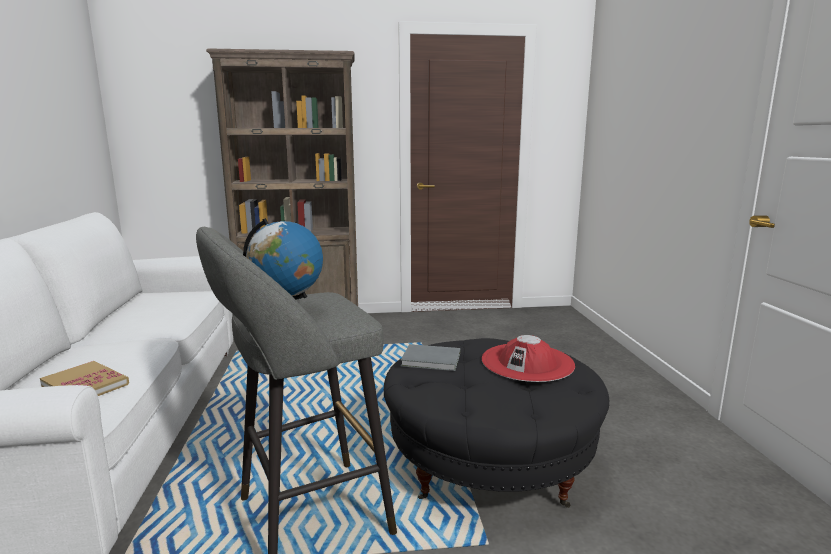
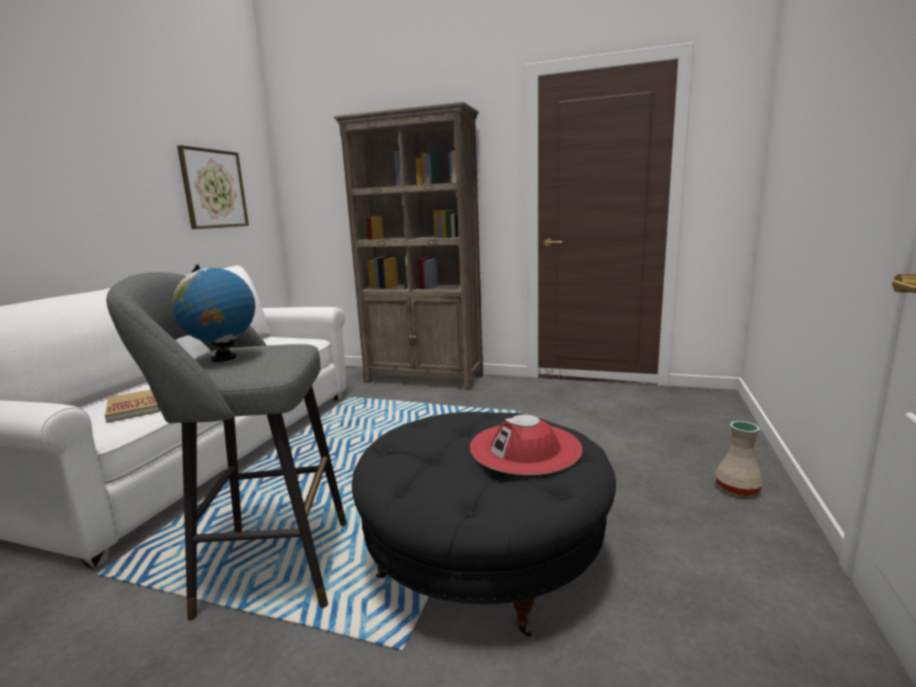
camera: 25 degrees right, 0 degrees up
grey book [401,344,460,371] -> none
none -> picture [177,145,249,229]
none -> beige vase [715,421,763,496]

